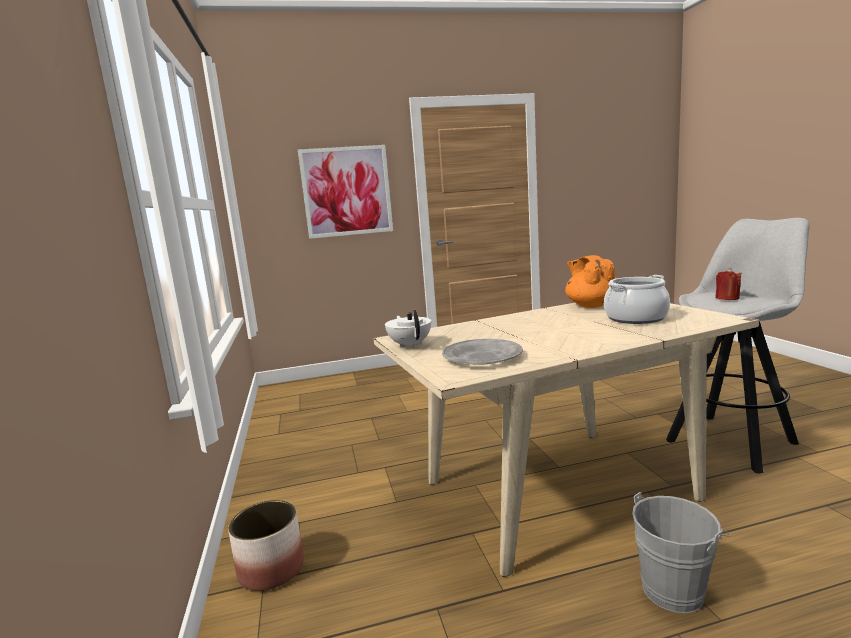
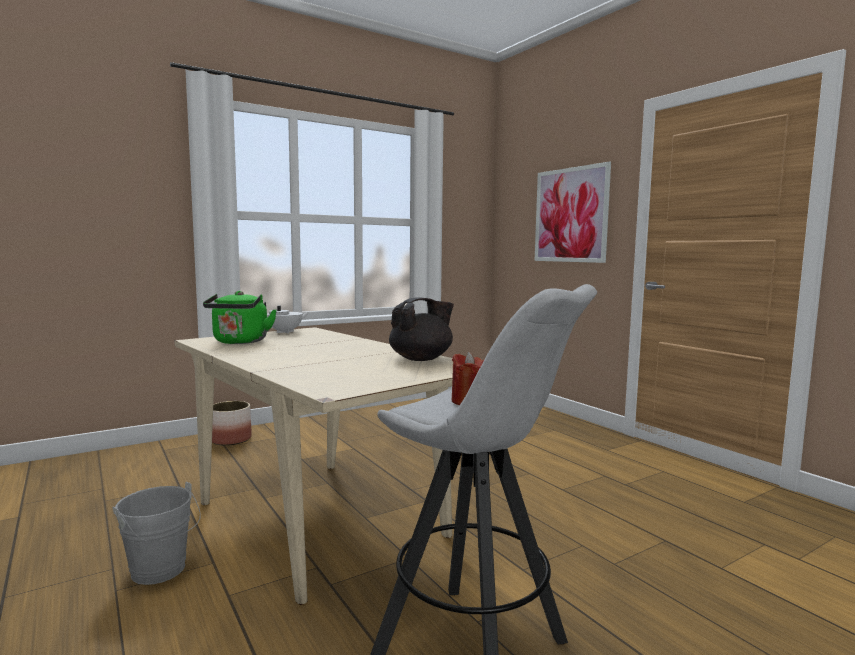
camera: 70 degrees right, 5 degrees down
grey plate [442,339,523,365] -> green kettle [203,291,277,344]
orange teapot [565,255,616,308] -> black teapot [389,298,454,361]
cooking pot [604,275,670,324] -> none

